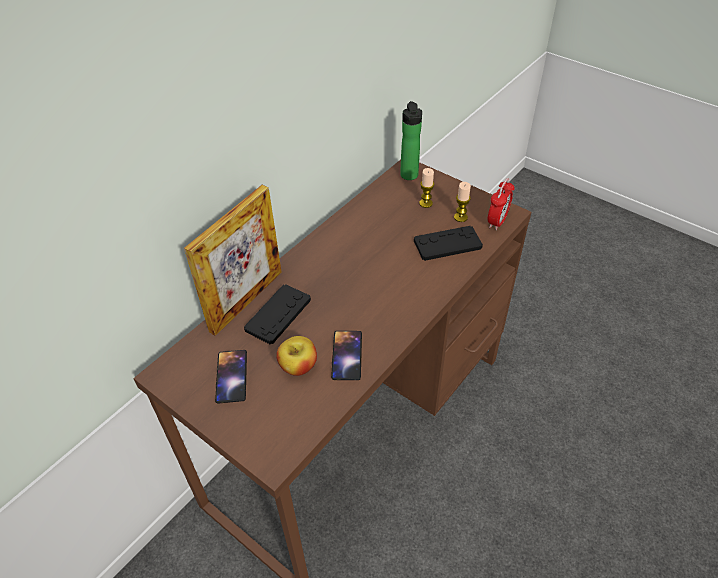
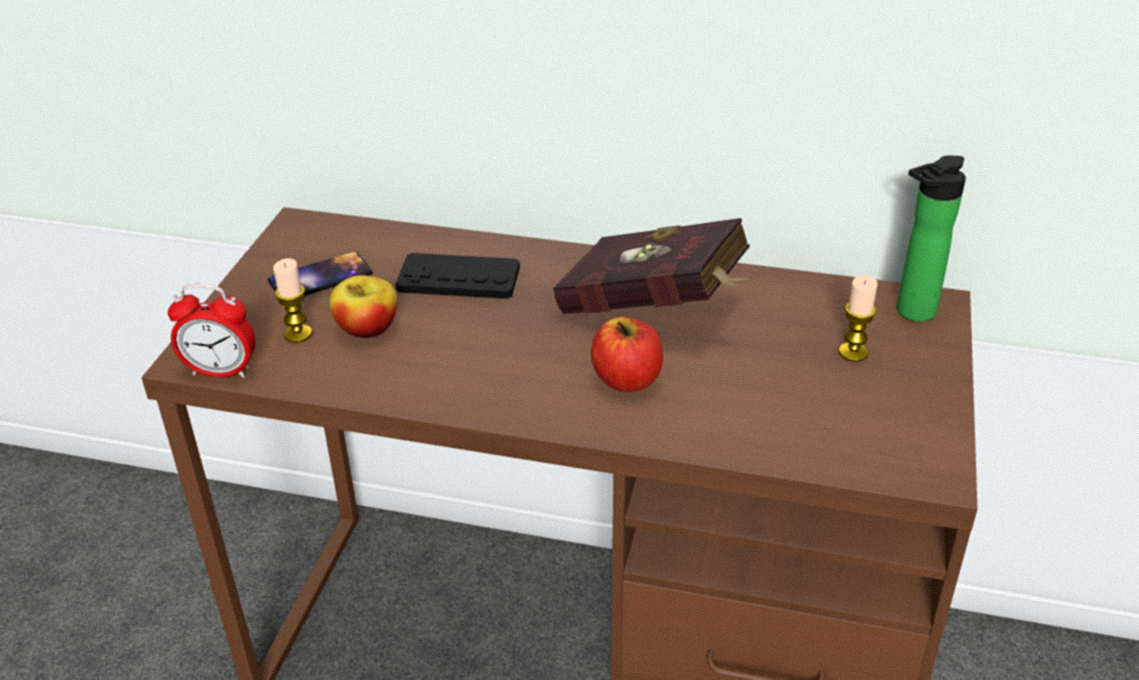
camera: 65 degrees right, 10 degrees down
picture frame [184,185,282,336] -> none
phone [331,331,362,380] -> none
black game controller [414,226,483,261] -> none
candle [454,182,471,222] -> candle moved to [273,258,312,343]
alarm clock [488,178,515,230] -> alarm clock moved to [168,284,256,378]
none -> red book [553,218,751,314]
none -> apple [591,317,663,392]

